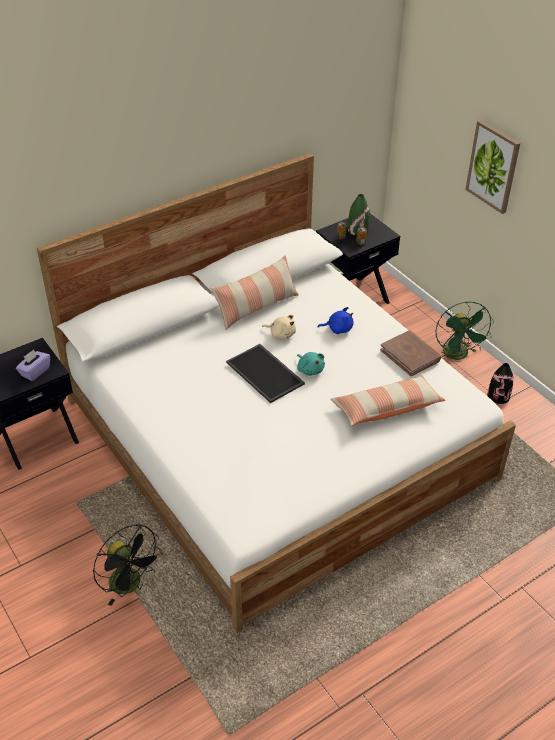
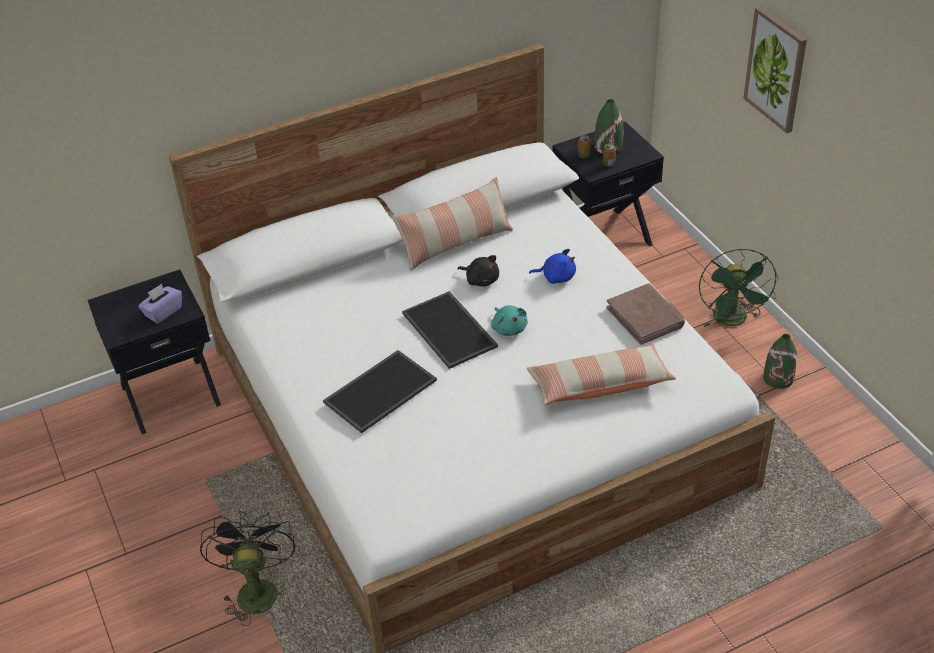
camera: 10 degrees right, 0 degrees up
black fan [93,524,163,606] -> black fan turned 150 degrees counterclockwise [200,511,295,626]
beige plush toy [262,315,296,339] -> black plush toy [457,255,499,287]
black vase [488,363,513,404] -> green vase [763,334,797,389]
none -> tray [323,350,437,433]

